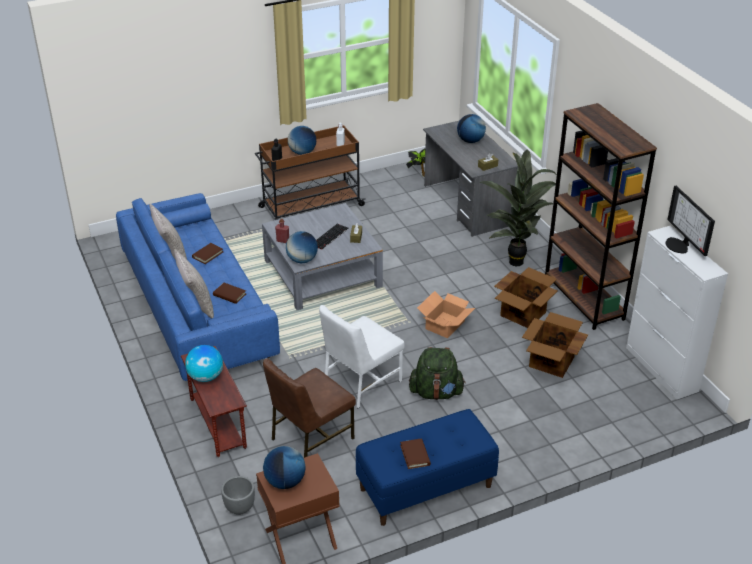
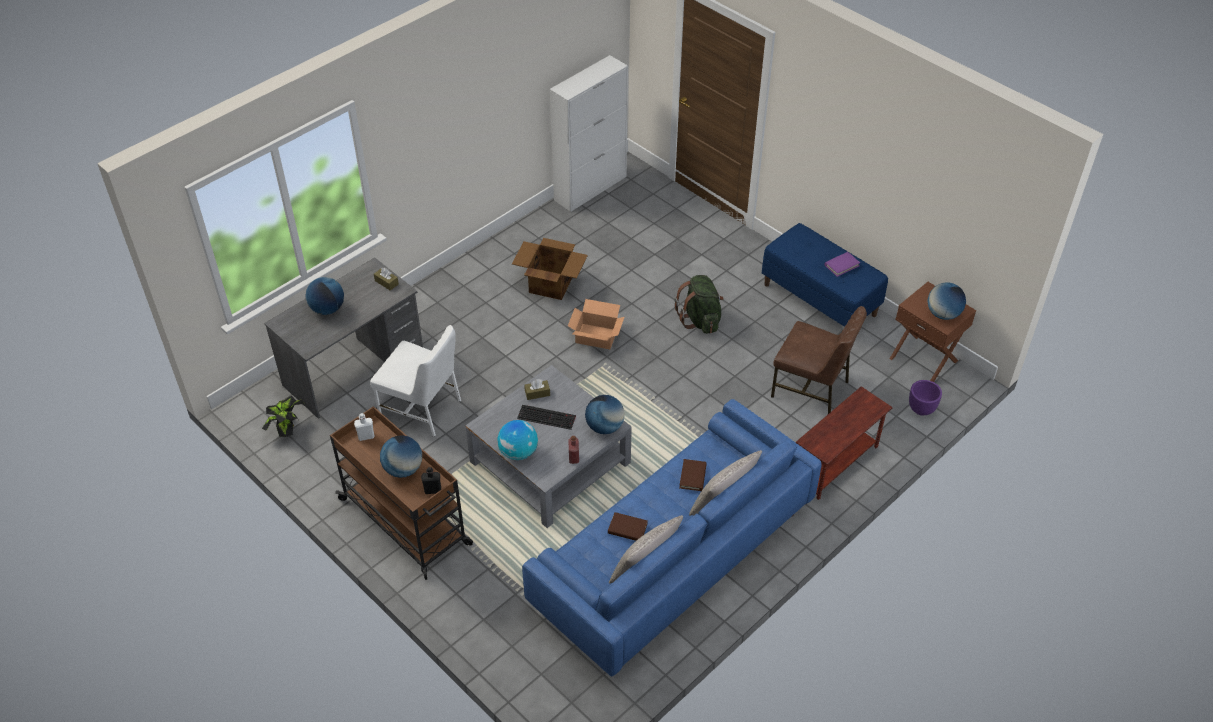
camera: 110 degrees left, 10 degrees up
globe [185,345,223,382] -> globe moved to [498,420,538,460]
grey planter [221,476,255,515] -> purple planter [909,380,942,416]
white chair [319,305,405,408] -> white chair moved to [370,325,461,437]
brown book [400,439,431,469] -> purple book [824,252,860,277]
potted plant [480,149,557,266] -> none
cardboard box [522,312,588,378] -> none
brown bookcase [545,103,657,330] -> none
monitor [666,186,715,256] -> none

